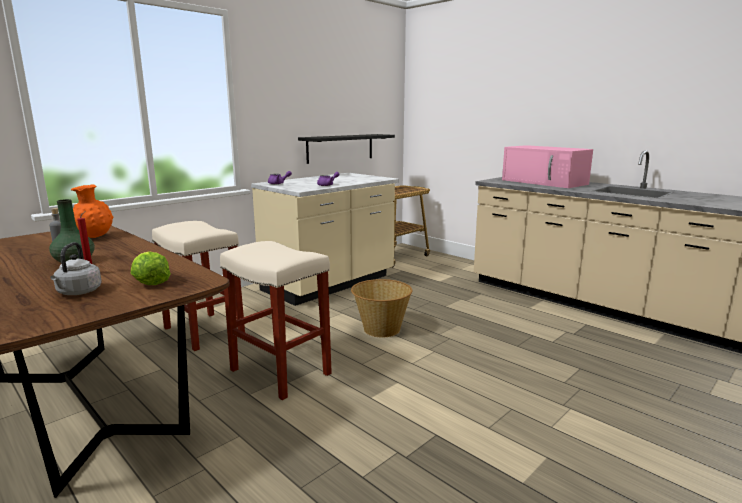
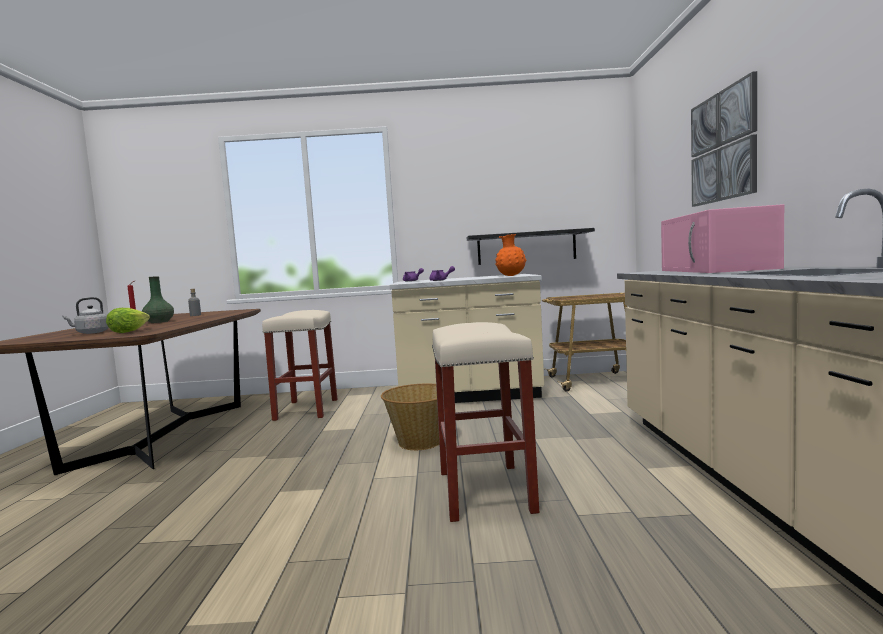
camera: 45 degrees right, 10 degrees down
orange vase [71,185,113,238] -> orange vase moved to [495,234,526,276]
beige stool [220,241,332,400] -> beige stool moved to [432,322,539,522]
none -> picture [691,71,757,207]

